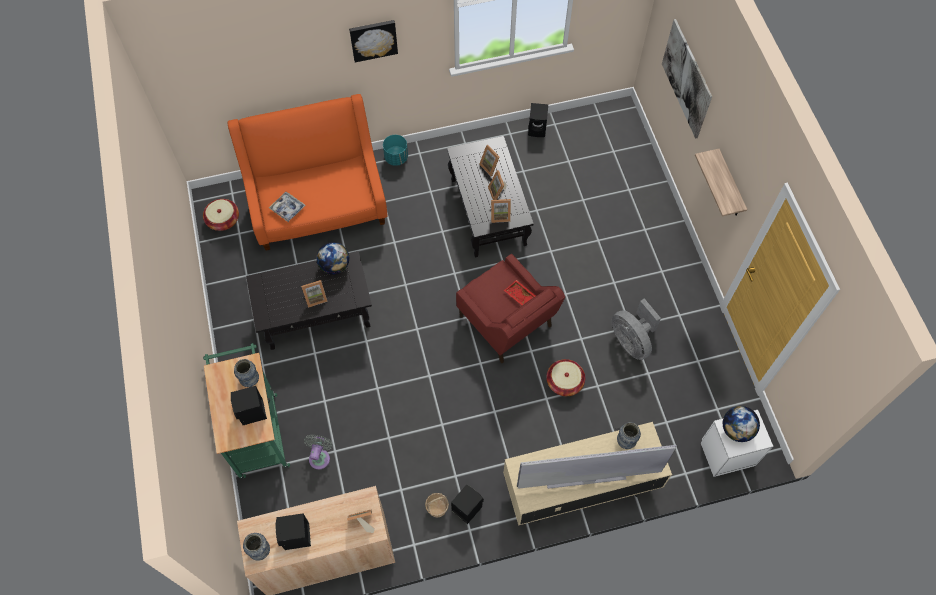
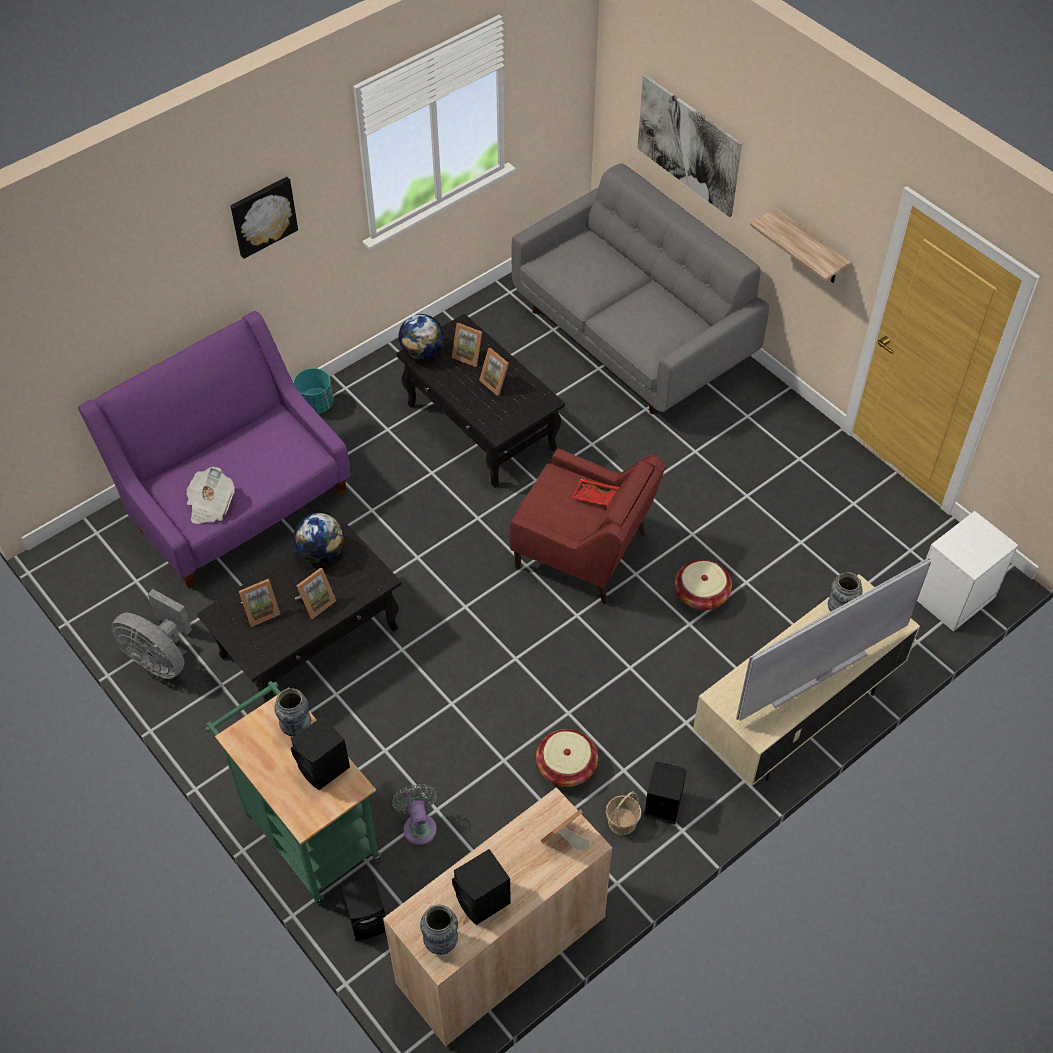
camera: 25 degrees left, 10 degrees down
basket [203,199,239,231] -> basket moved to [536,729,598,787]
orange sofa [228,94,388,251] -> purple sofa [78,311,350,589]
tray [269,192,306,222] -> newspaper [186,467,235,524]
picture frame [491,199,511,223] -> picture frame moved to [239,579,281,627]
black speaker [528,103,548,137] -> black speaker moved to [341,875,386,941]
grey fan [611,299,661,360] -> grey fan moved to [111,589,192,679]
globe [723,406,760,442] -> globe moved to [398,314,444,360]
none -> grey sofa [512,163,769,414]

